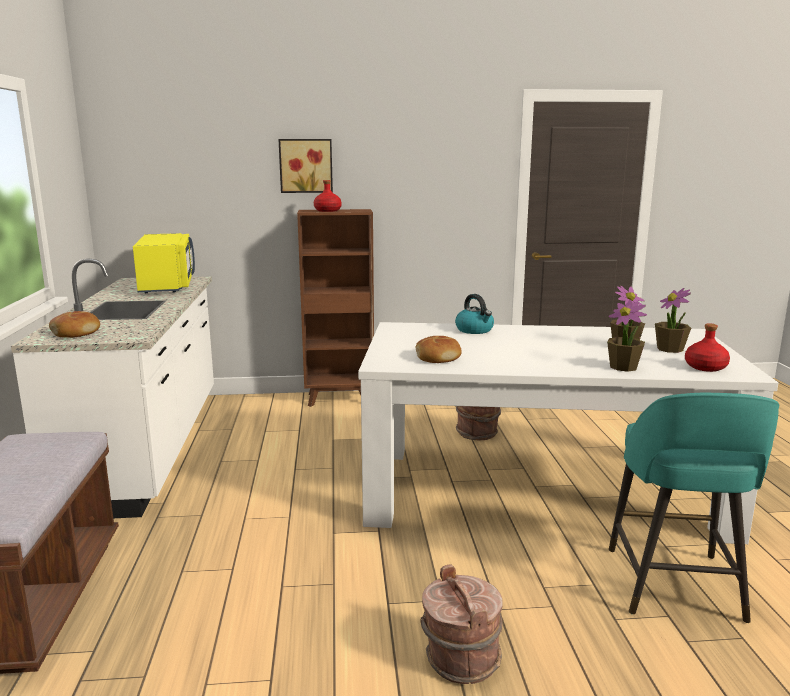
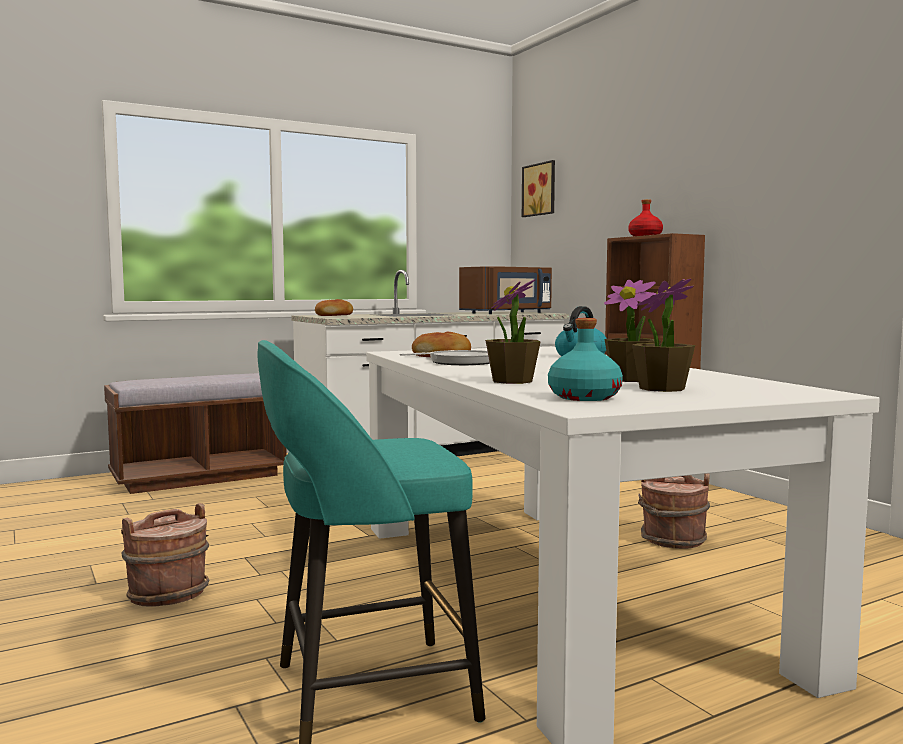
camera: 65 degrees right, 10 degrees down
yellow microwave [133,233,195,293] -> brown microwave [459,266,552,314]
picture [278,139,333,193] -> picture moved to [522,160,555,217]
red bottle [685,323,730,372] -> turquoise bottle [548,318,623,401]
none -> frying pan [400,350,490,365]

